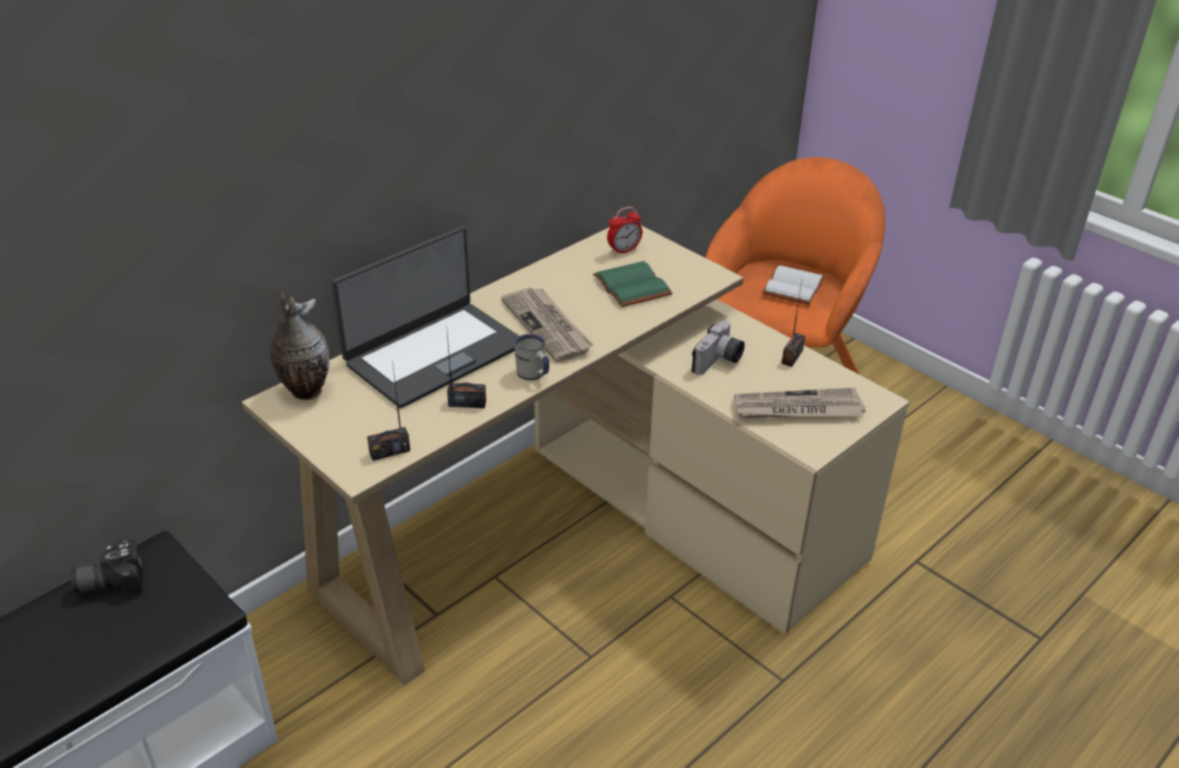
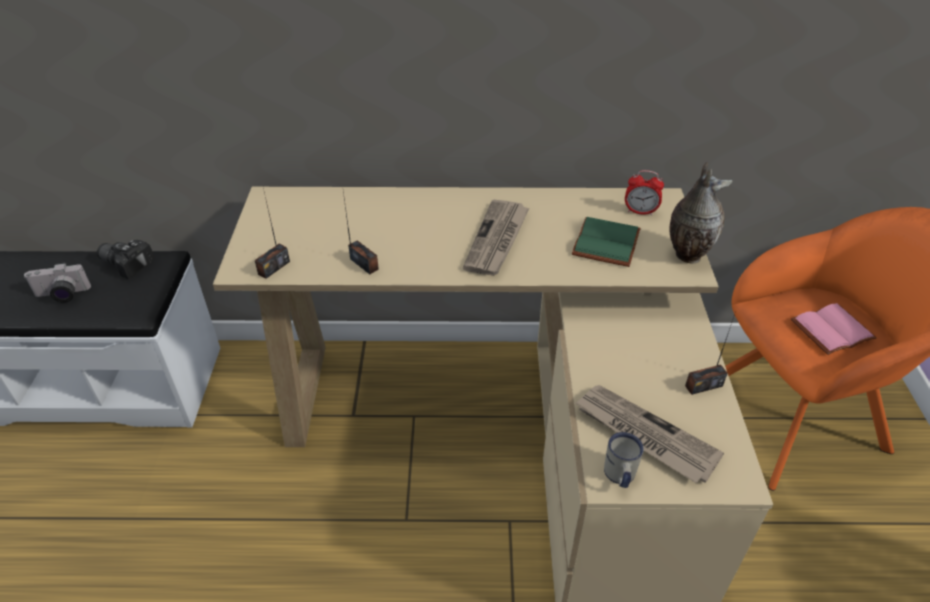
camera: 45 degrees right, 5 degrees up
vase [271,292,329,400] -> vase moved to [670,162,733,263]
laptop [332,226,519,408] -> none
radio [367,368,410,461] -> radio turned 75 degrees counterclockwise [255,188,290,279]
white mug [515,334,549,380] -> white mug moved to [604,432,644,488]
camera [692,321,745,375] -> camera moved to [24,262,91,303]
white book [762,265,825,305] -> pink book [791,303,877,355]

